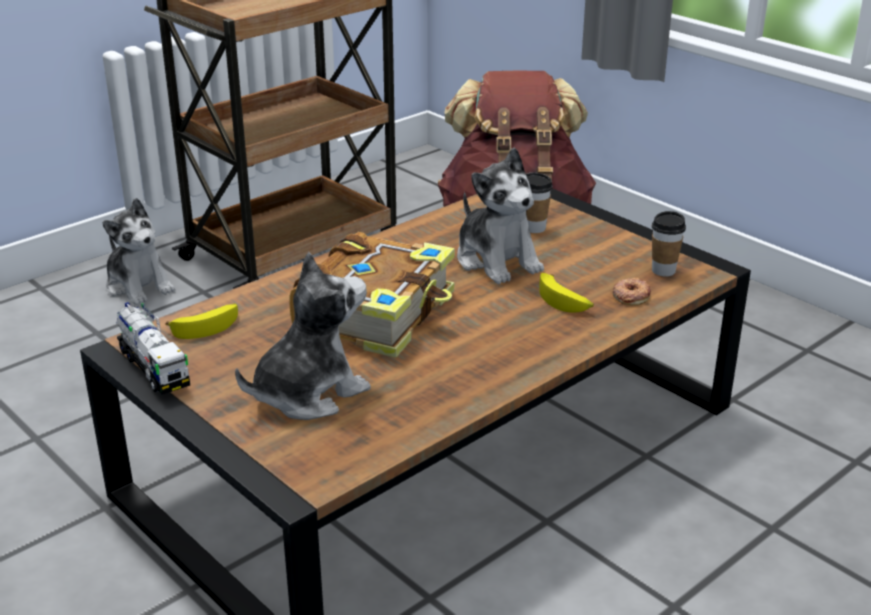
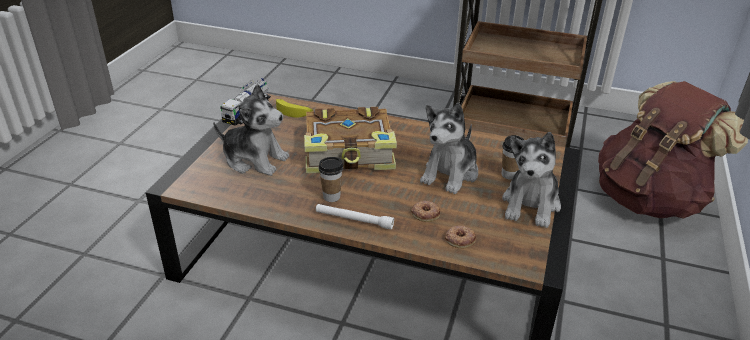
camera: 60 degrees right, 5 degrees up
plush toy [102,198,175,305] -> plush toy moved to [502,132,561,228]
banana [539,273,594,312] -> donut [411,201,440,222]
cup [652,211,686,276] -> cup moved to [318,157,343,202]
none -> white flashlight [316,204,394,229]

